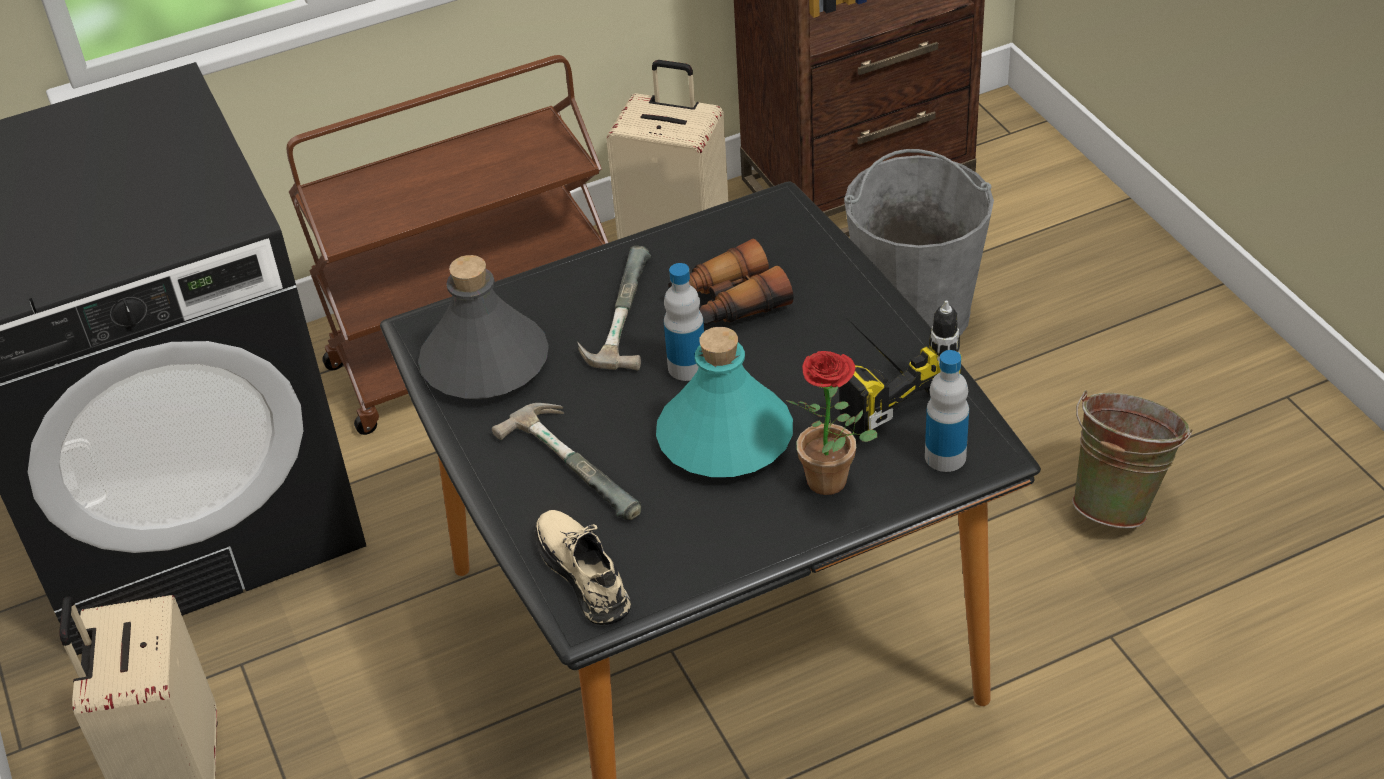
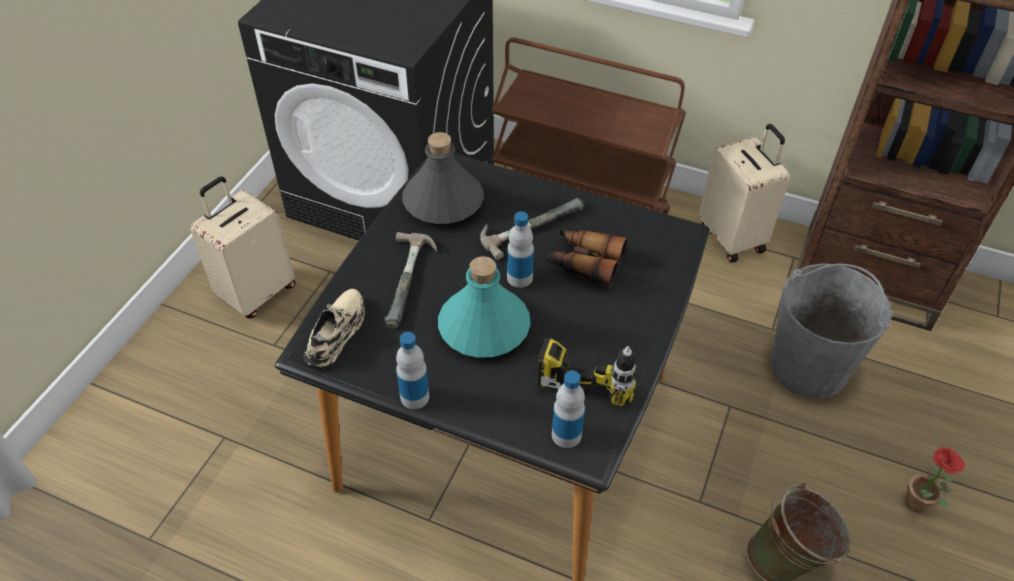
camera: 45 degrees right, 5 degrees up
potted plant [786,351,877,495] -> potted plant moved to [905,447,965,513]
none -> bottle [396,332,429,409]

